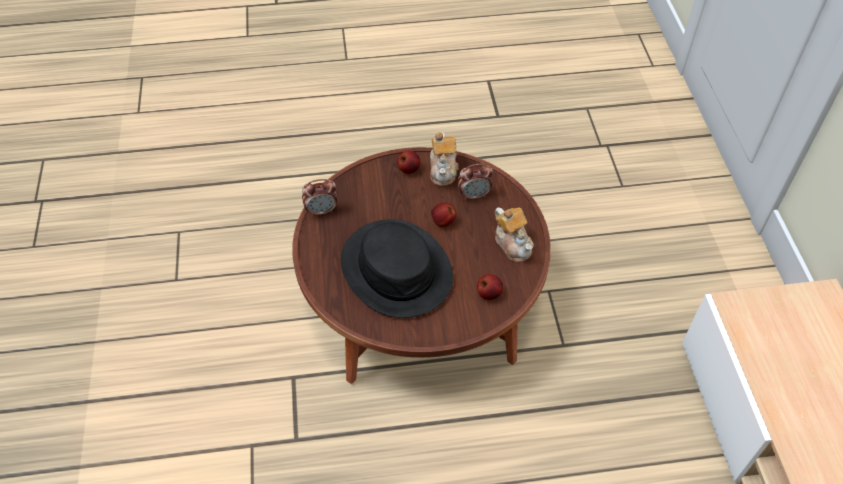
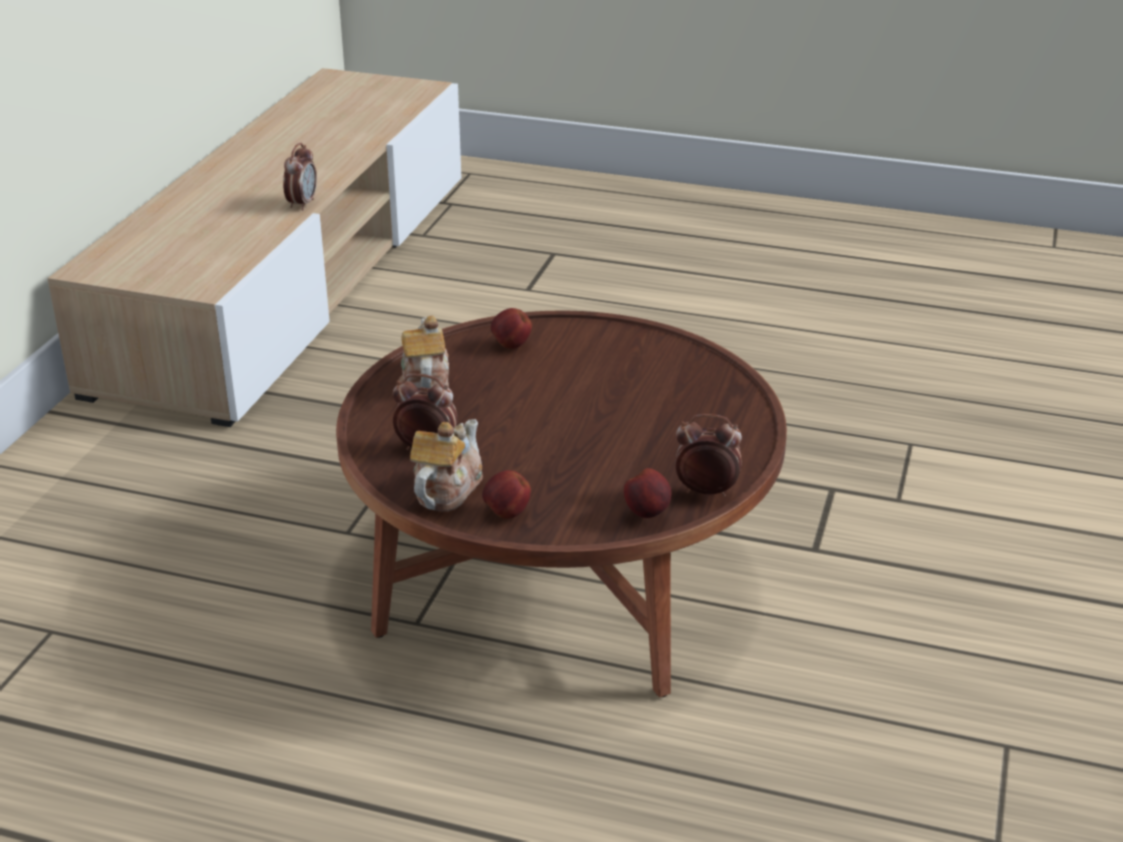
camera: 155 degrees left, 20 degrees down
black hat [341,219,453,318] -> none
apple [431,203,456,227] -> apple moved to [624,468,671,518]
none -> alarm clock [283,143,317,211]

